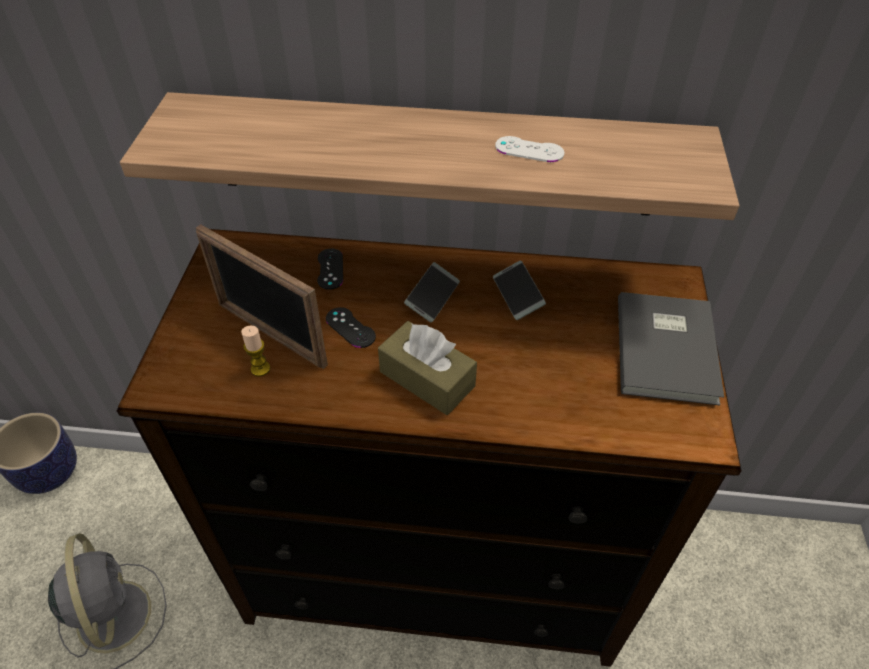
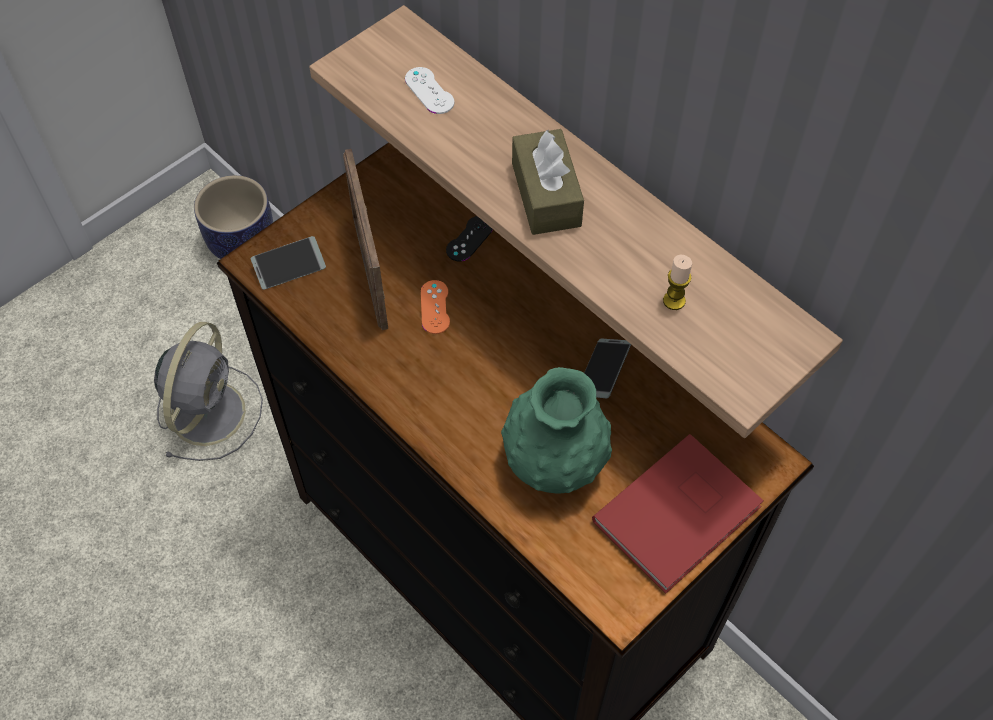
camera: 40 degrees right, 10 degrees up
candle [241,326,270,377] -> candle moved to [663,255,692,310]
black game controller [326,307,376,348] -> orange game controller [421,280,450,334]
brown tissue box [378,321,477,415] -> brown tissue box moved to [512,129,584,235]
phone [404,262,460,322] -> phone moved to [251,236,326,290]
white game controller [495,136,565,162] -> white game controller moved to [405,67,455,114]
grey book [618,292,724,405] -> red book [592,434,764,594]
none -> green vase [501,367,612,494]

